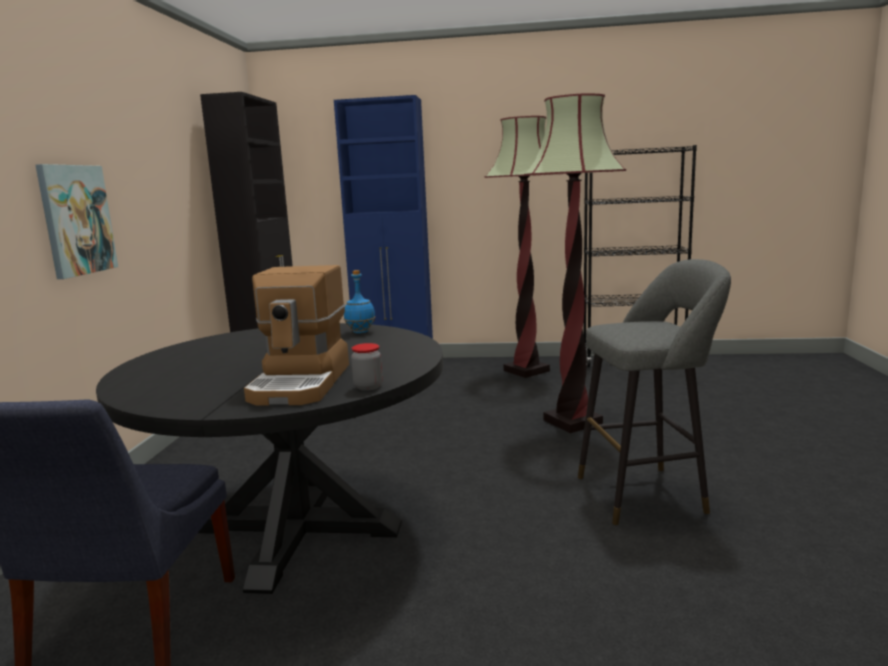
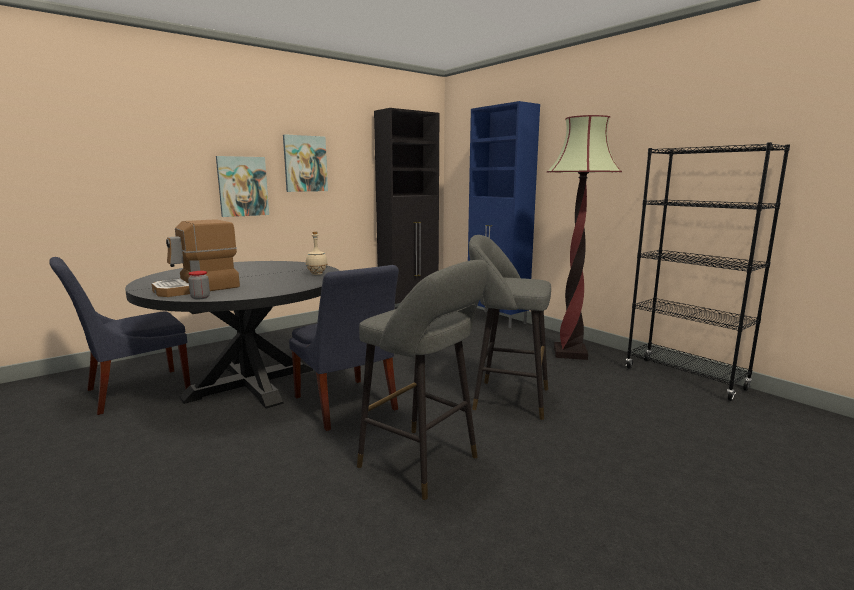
camera: 45 degrees right, 0 degrees up
blue bottle [344,270,375,333] -> beige bottle [306,231,328,275]
floor lamp [524,93,626,433] -> grey stool [469,235,551,420]
none -> picture [283,134,328,192]
none -> blue chair [289,265,399,431]

